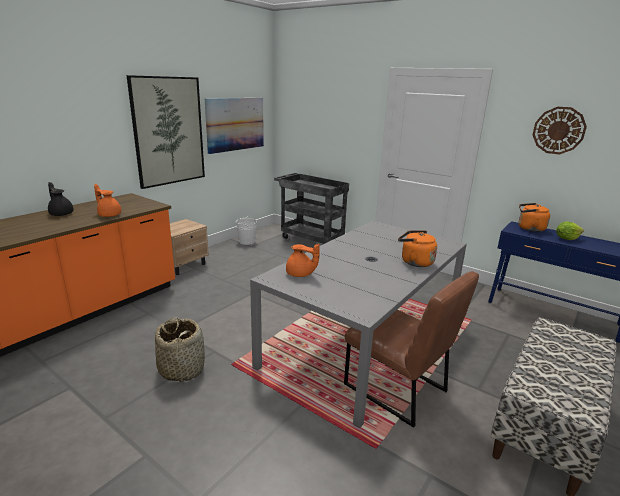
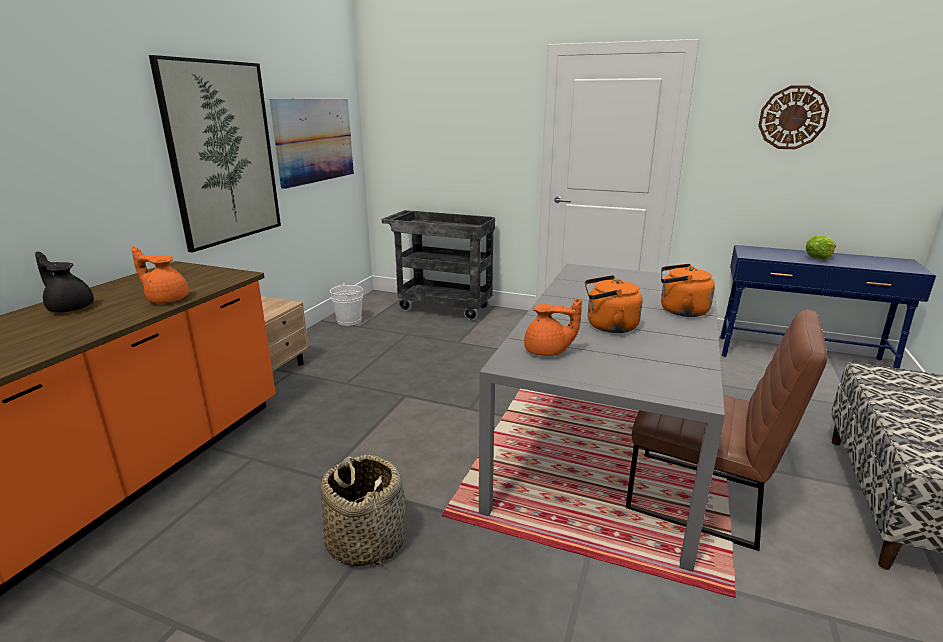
camera: 15 degrees left, 0 degrees up
orange kettle [519,203,550,232] -> orange kettle moved to [585,275,642,333]

